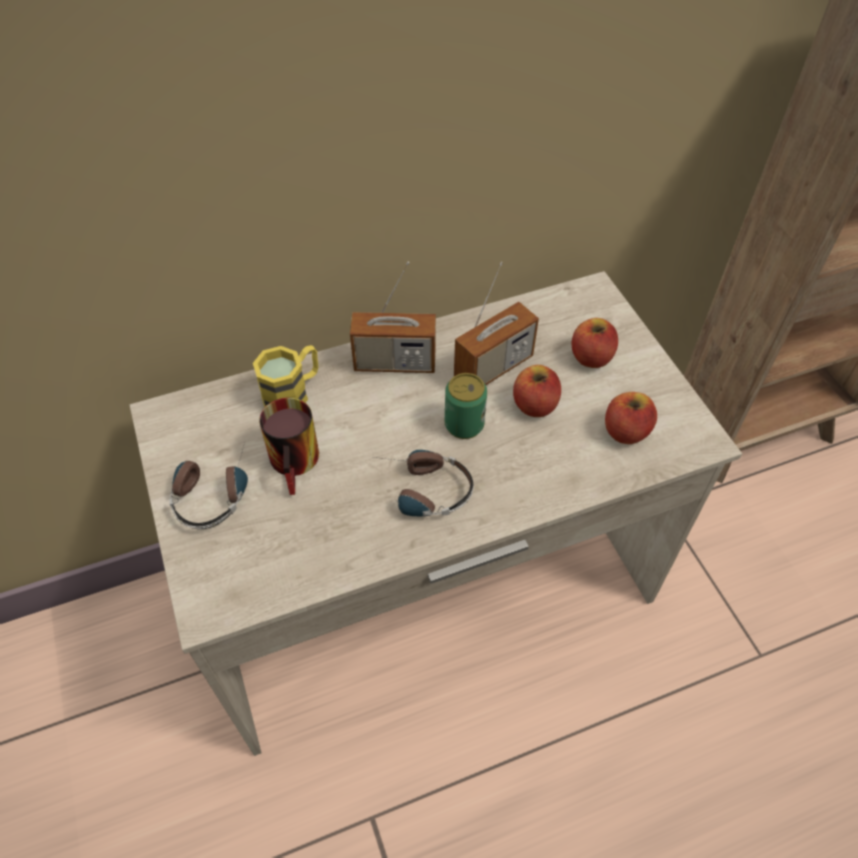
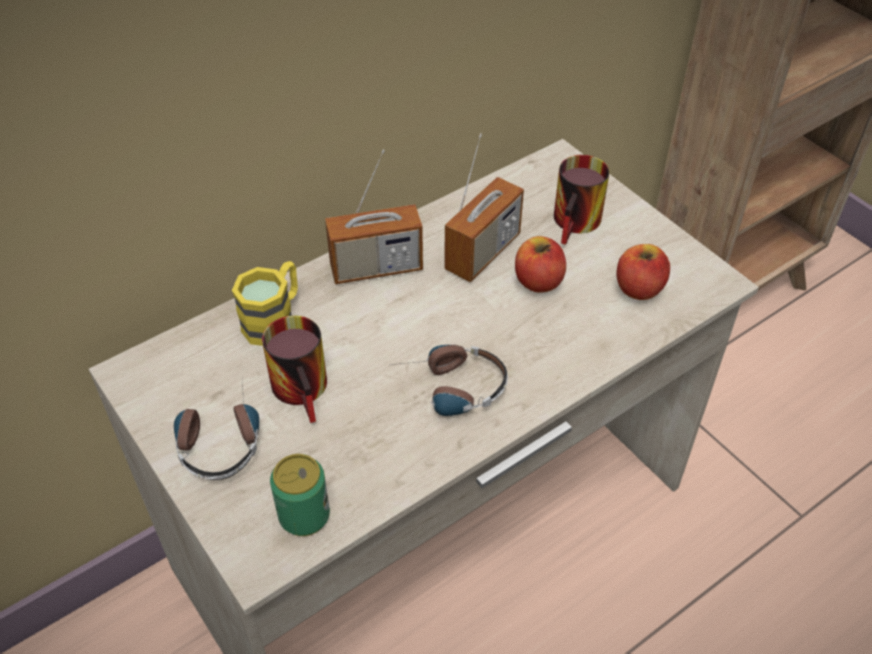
camera: 15 degrees left, 5 degrees down
can [445,373,487,439] -> can moved to [270,454,330,536]
apple [572,318,618,368] -> mug [554,155,610,245]

